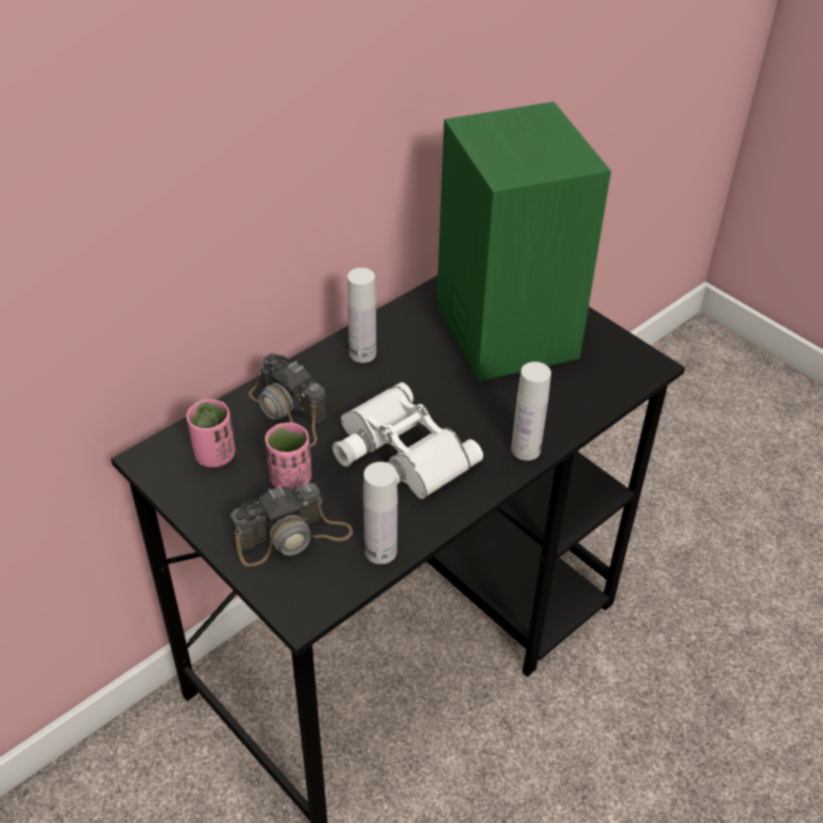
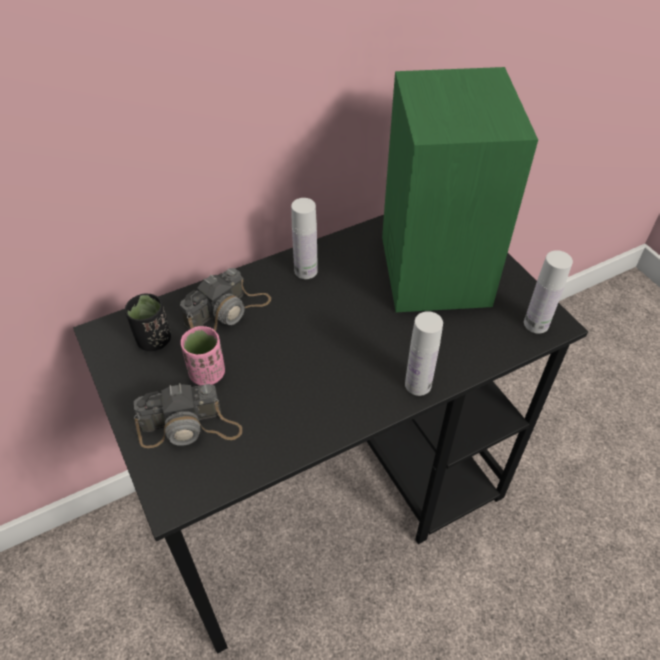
camera: 15 degrees right, 5 degrees up
pink cup [186,399,235,467] -> black cup [125,293,171,351]
camera [249,353,327,447] -> camera turned 105 degrees counterclockwise [180,268,271,331]
white binoculars [332,382,483,499] -> none
white bottle [363,462,398,564] -> white bottle moved to [524,250,573,334]

